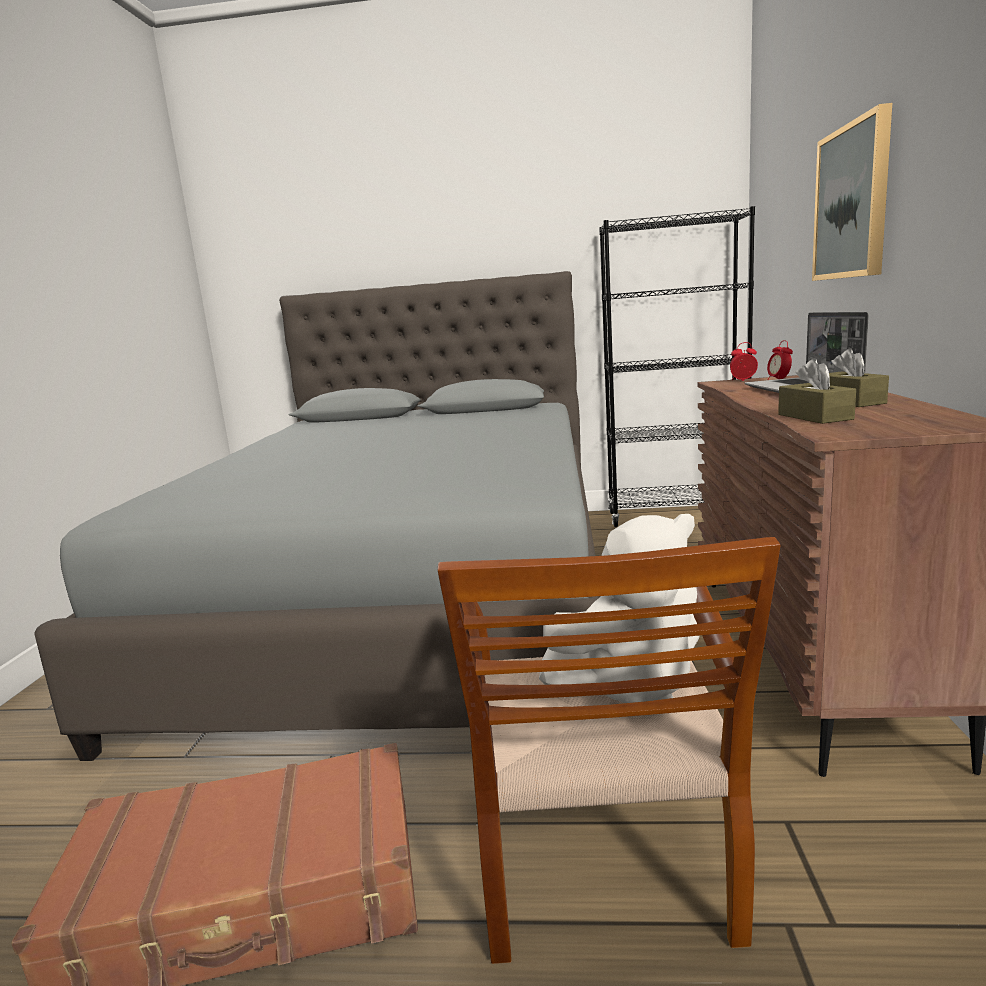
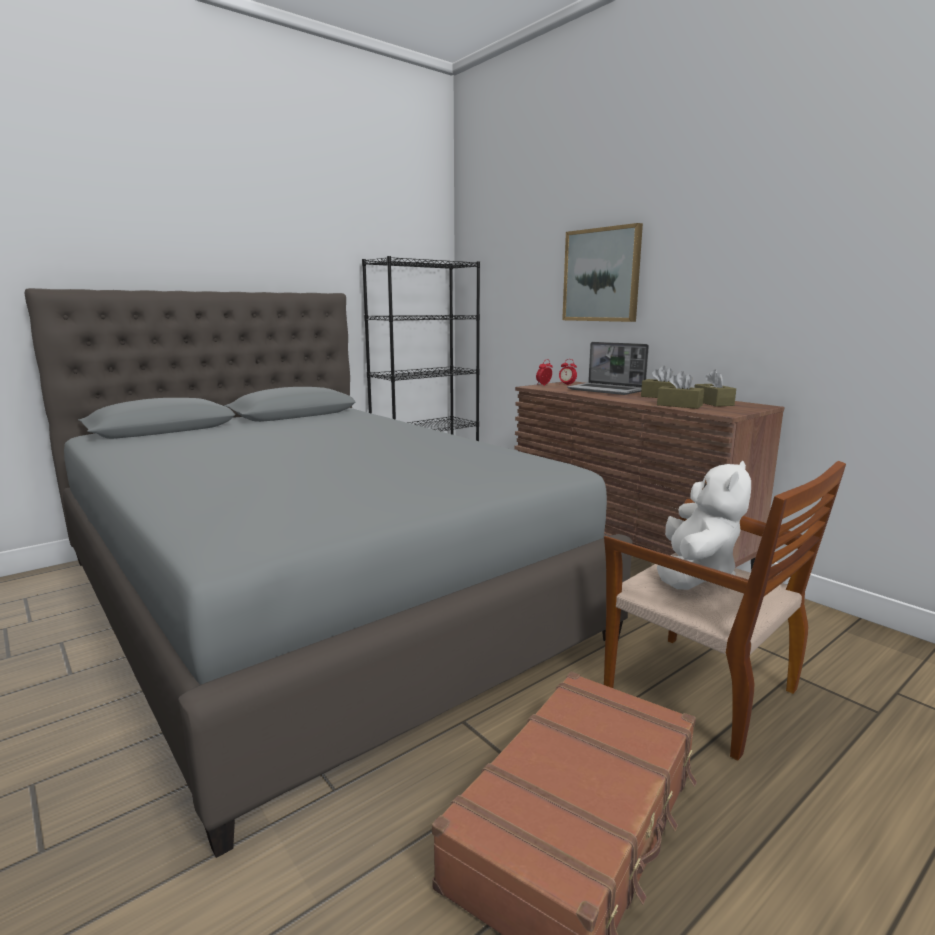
camera: 45 degrees left, 0 degrees up
none -> brown tissue box [694,370,736,407]

